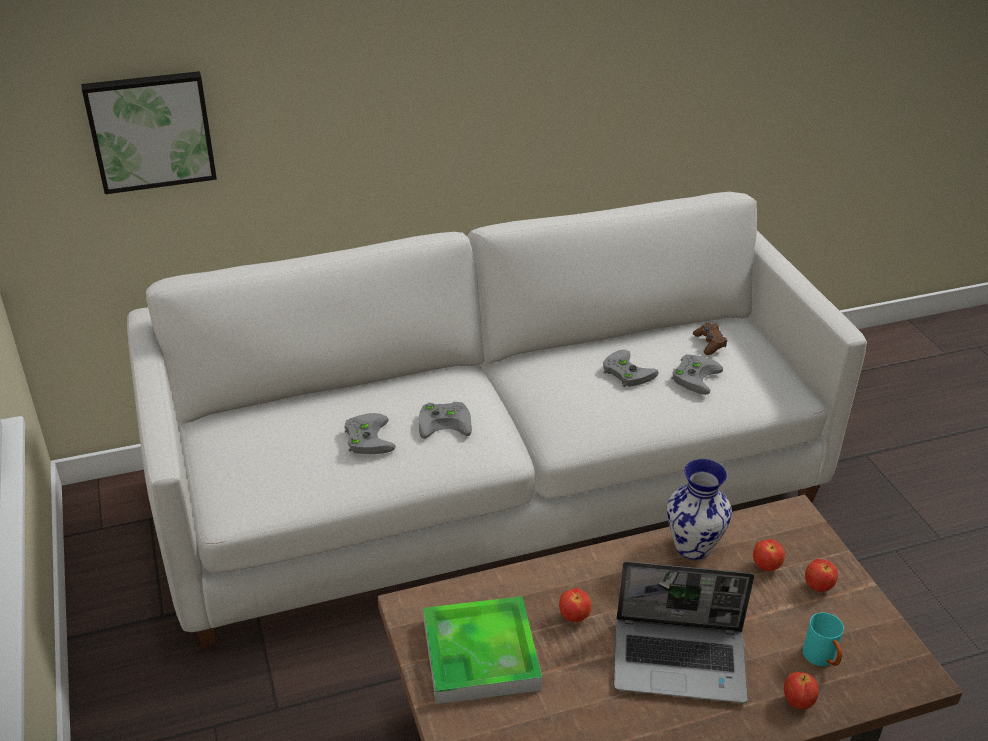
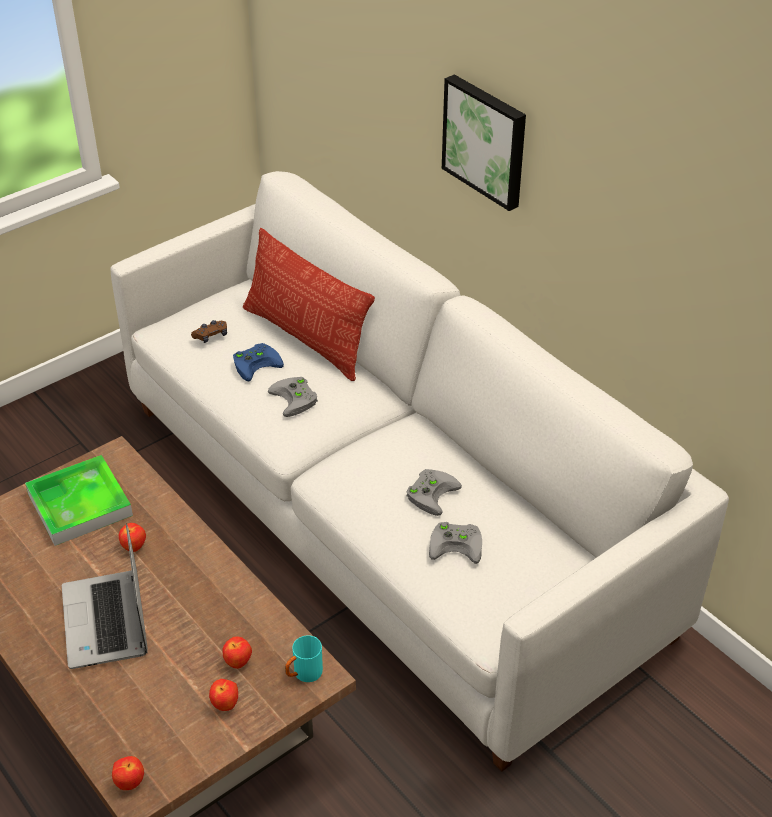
camera: 70 degrees right, 5 degrees up
picture [81,71,217,194] -> picture moved to [442,74,526,211]
grey game controller [344,413,396,454] -> blue game controller [233,343,284,381]
vase [667,459,732,560] -> none
brown game controller [693,323,727,355] -> brown game controller moved to [191,320,227,343]
apple [784,672,819,710] -> apple moved to [112,756,144,790]
turquoise mug [803,612,844,666] -> turquoise mug moved to [285,636,323,682]
none -> pillow [243,228,375,381]

